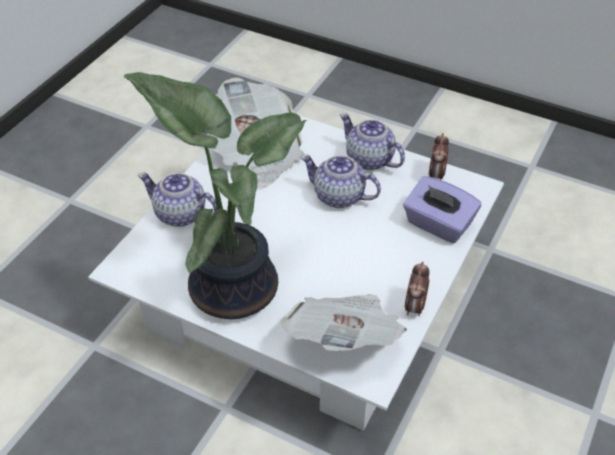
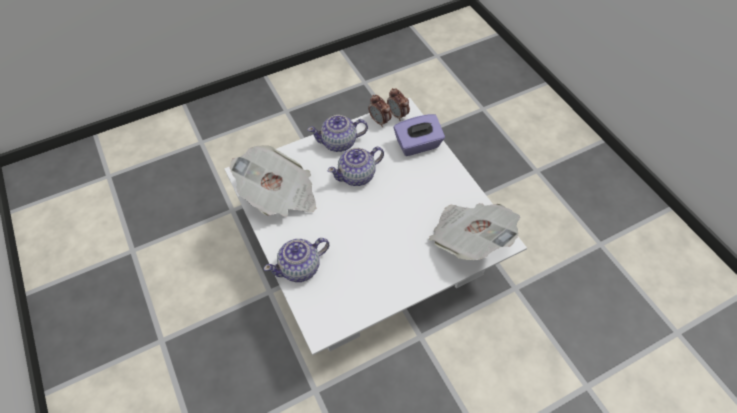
camera: 55 degrees left, 10 degrees up
potted plant [124,72,307,319] -> none
alarm clock [405,262,430,316] -> alarm clock moved to [387,88,410,121]

